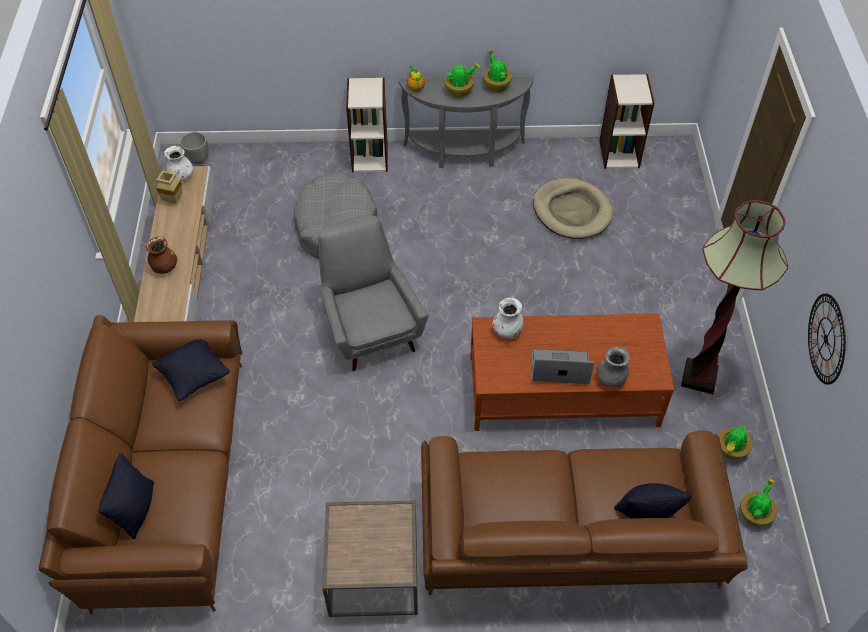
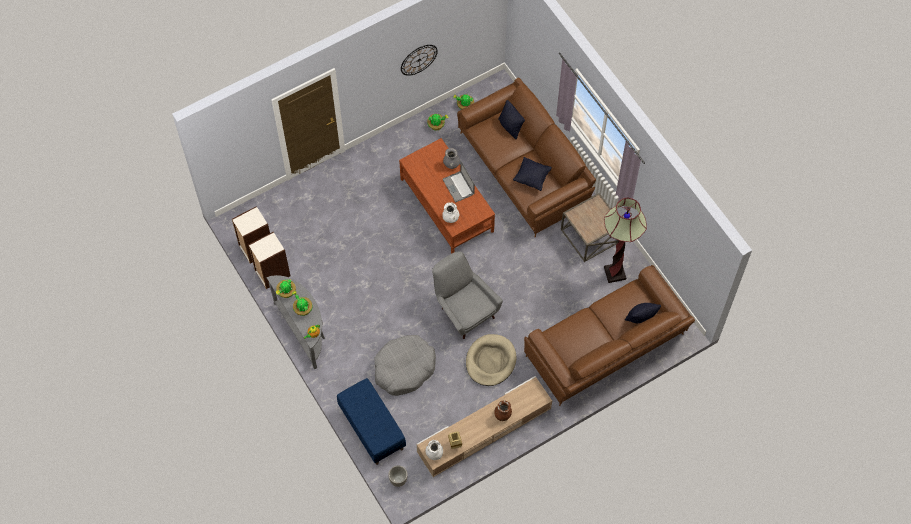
camera: 120 degrees left, 10 degrees up
black pillow [152,339,230,401] -> black pillow moved to [513,157,552,191]
grey armchair [318,215,429,371] -> grey armchair turned 105 degrees clockwise [432,251,503,339]
bookcase [346,78,388,172] -> bookcase moved to [248,232,290,289]
beige dog bed [533,178,614,239] -> beige dog bed moved to [466,334,516,386]
floor lamp [681,200,788,394] -> floor lamp moved to [604,198,647,283]
none -> blue bench [337,378,406,465]

